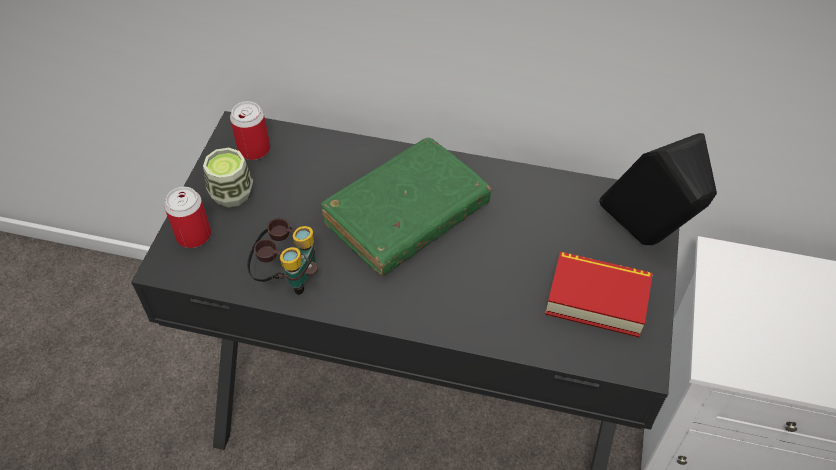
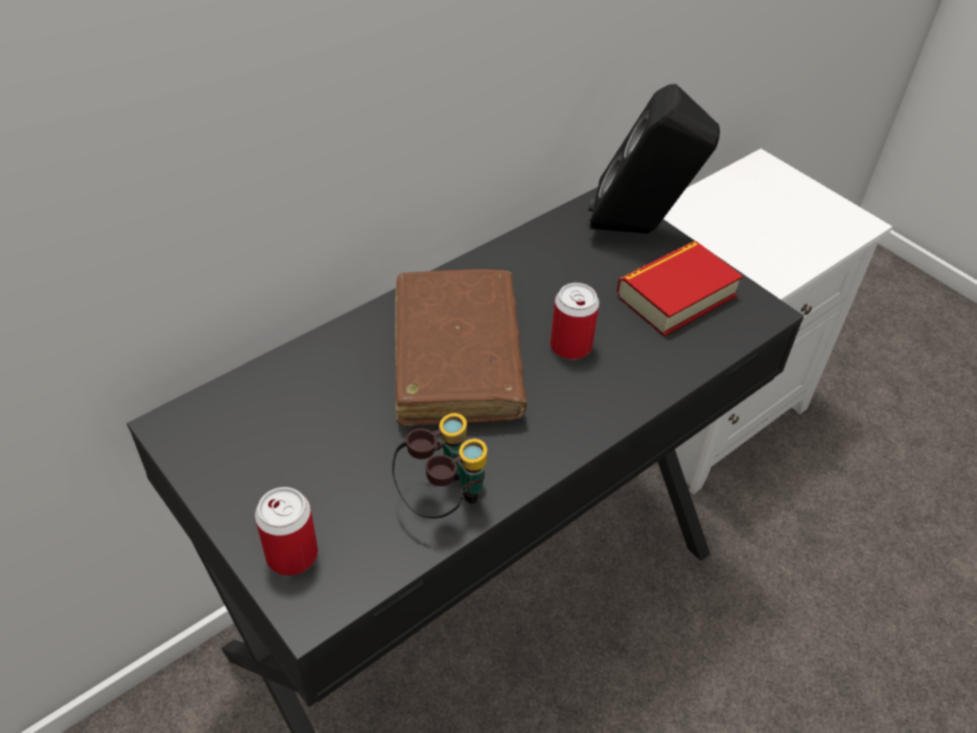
camera: 55 degrees left, 5 degrees down
cup [203,147,253,207] -> none
can [230,101,270,160] -> can moved to [550,283,599,360]
green book [320,138,491,275] -> brown book [395,269,527,426]

